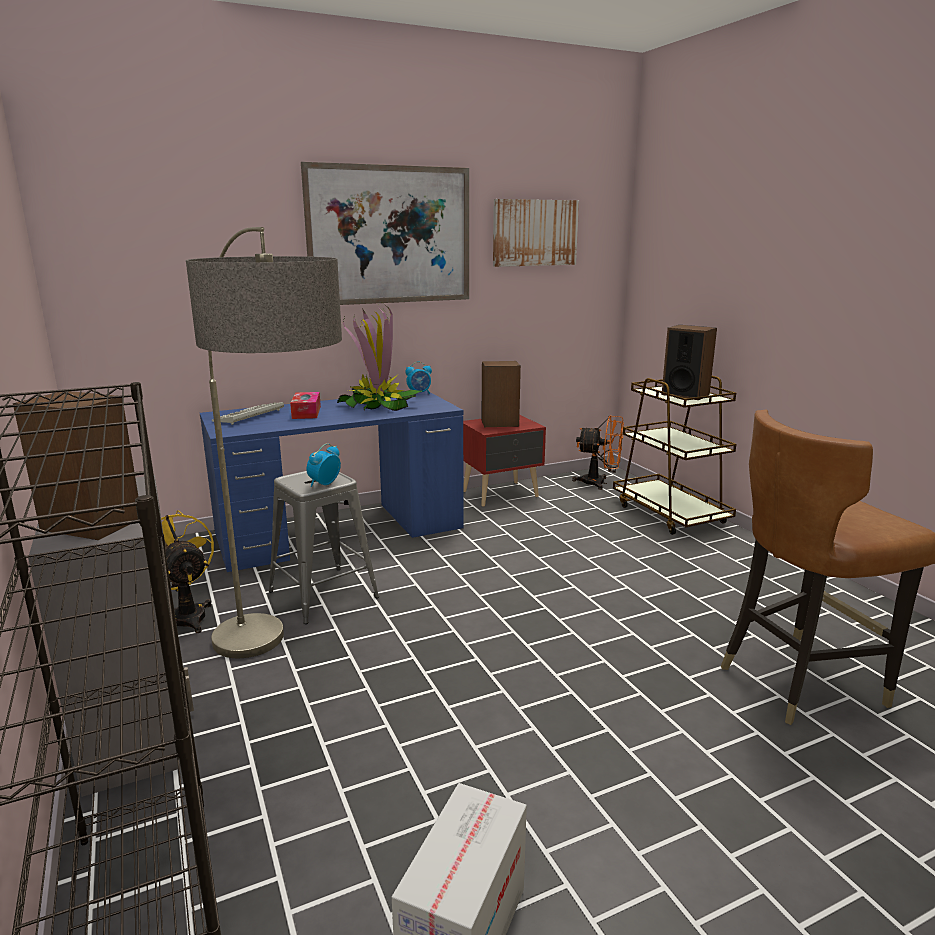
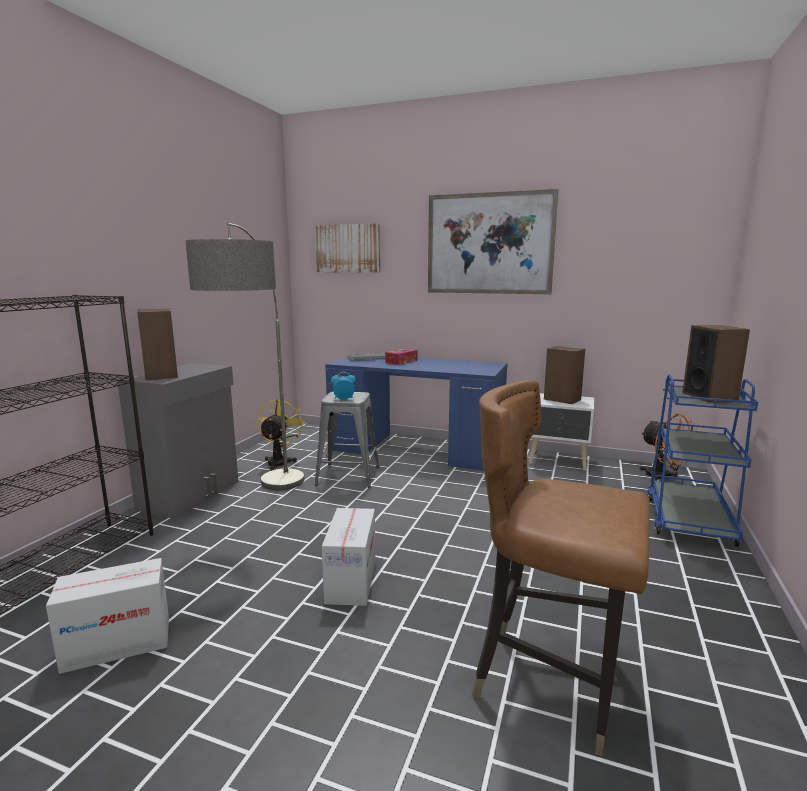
camera: 45 degrees right, 5 degrees down
potted plant [337,304,421,411] -> none
alarm clock [405,361,432,394] -> none
red nightstand [463,415,546,507] -> white nightstand [529,393,594,471]
picture [493,199,579,267] -> picture moved to [315,223,380,273]
brown cart [613,376,736,535] -> blue cart [647,374,758,547]
none -> cardboard box [322,508,376,606]

